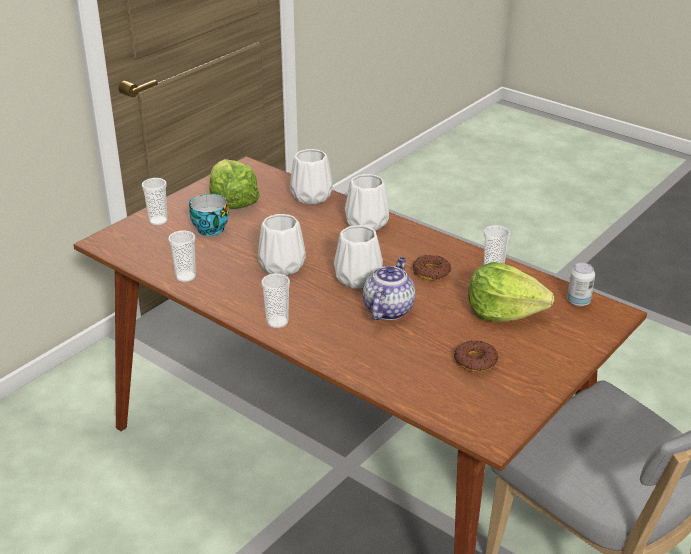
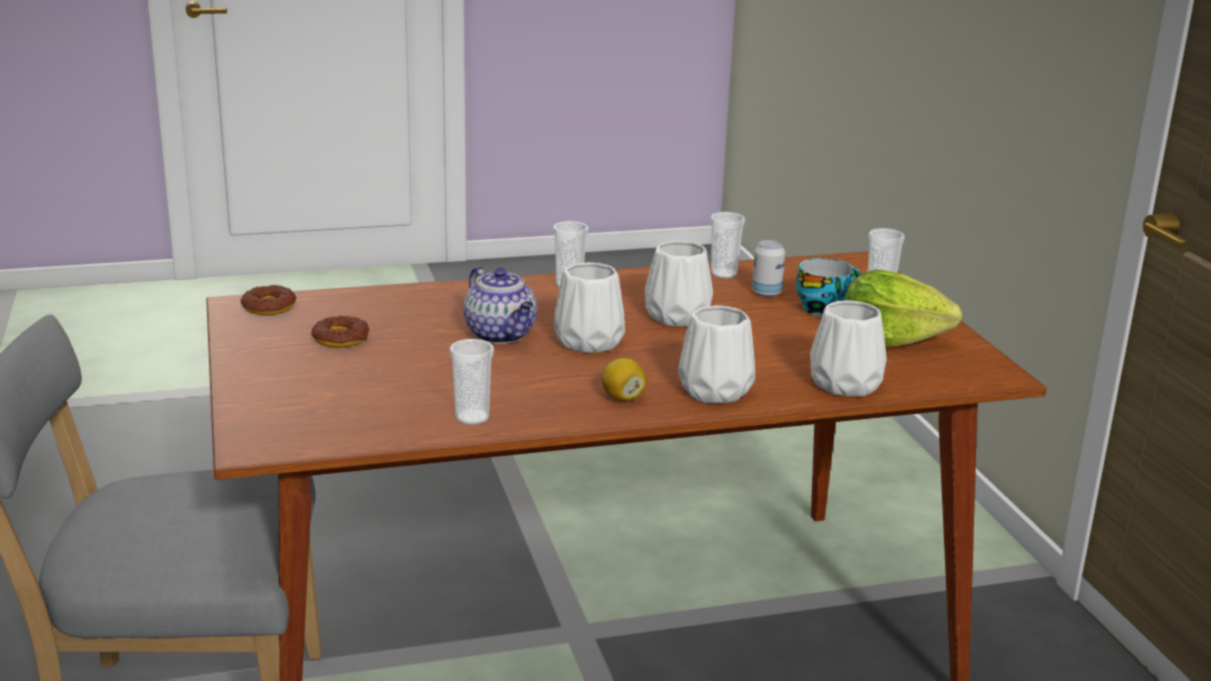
camera: 125 degrees right, 10 degrees down
donut [413,255,451,281] -> donut moved to [240,285,296,315]
lettuce [468,262,554,322] -> none
can [567,263,595,307] -> can moved to [752,240,785,297]
none -> lemon [602,358,647,402]

